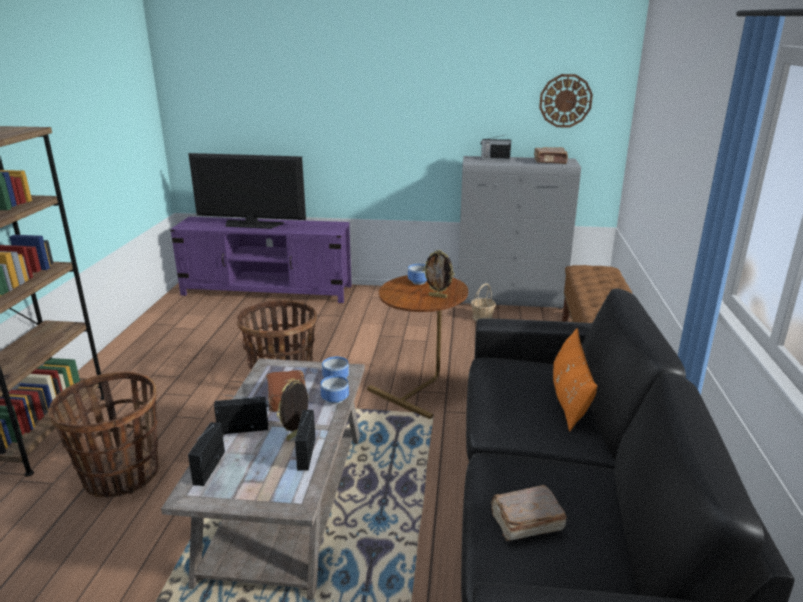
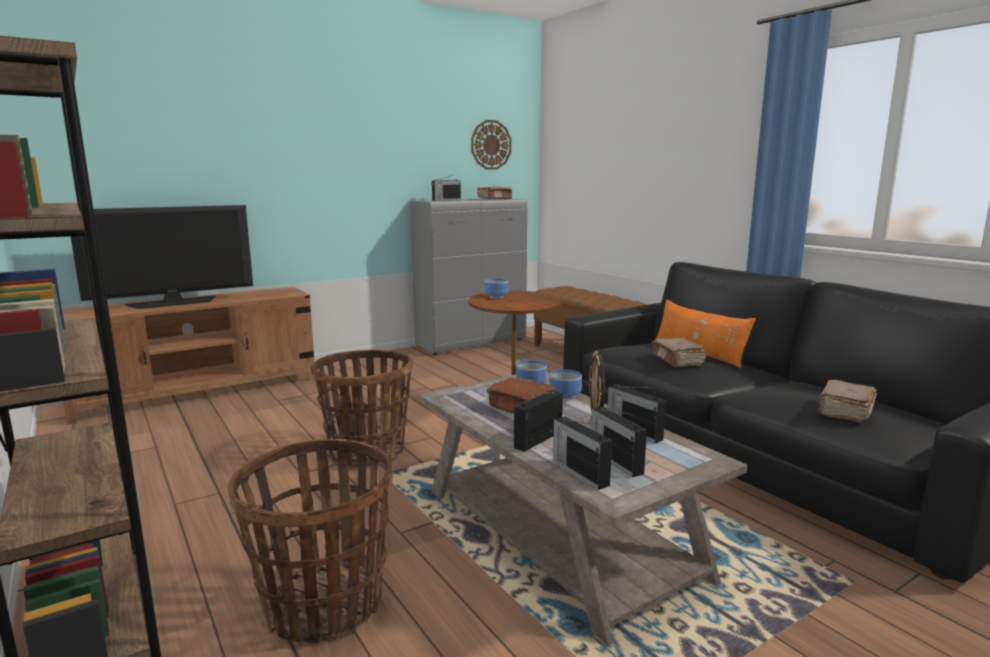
camera: 40 degrees left, 10 degrees down
purple tv stand [170,217,352,303] -> brown tv stand [62,287,315,425]
picture frame [423,250,454,298] -> none
basket [471,283,496,321] -> none
none -> radio [591,407,647,477]
none -> brown book [652,338,706,368]

